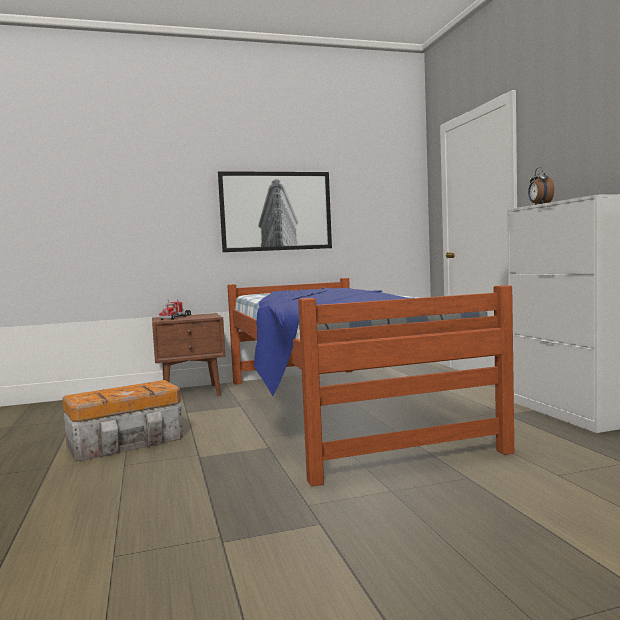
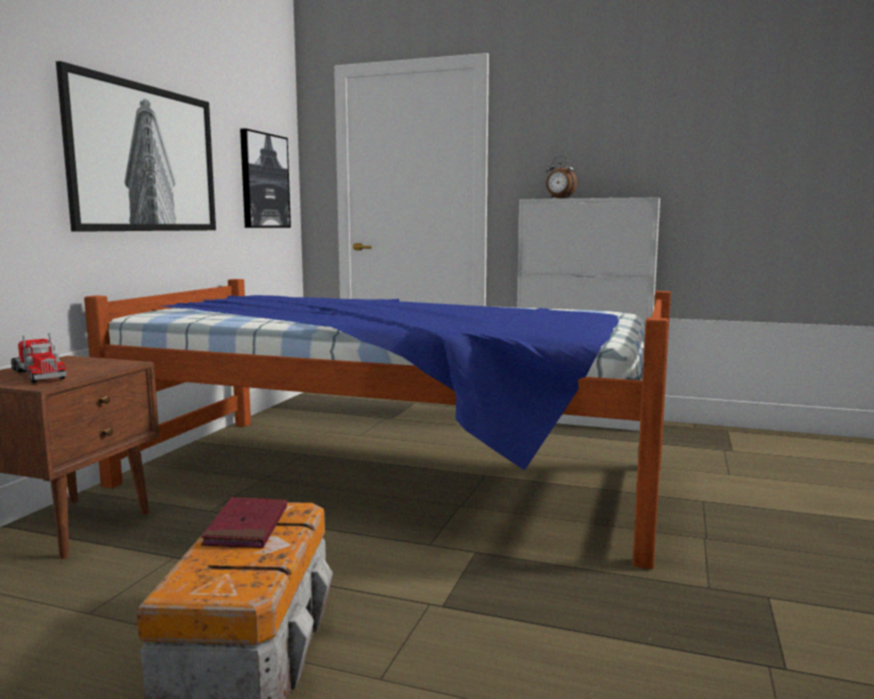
camera: 55 degrees left, 5 degrees up
none -> red book [201,497,287,548]
none -> picture [240,128,291,228]

